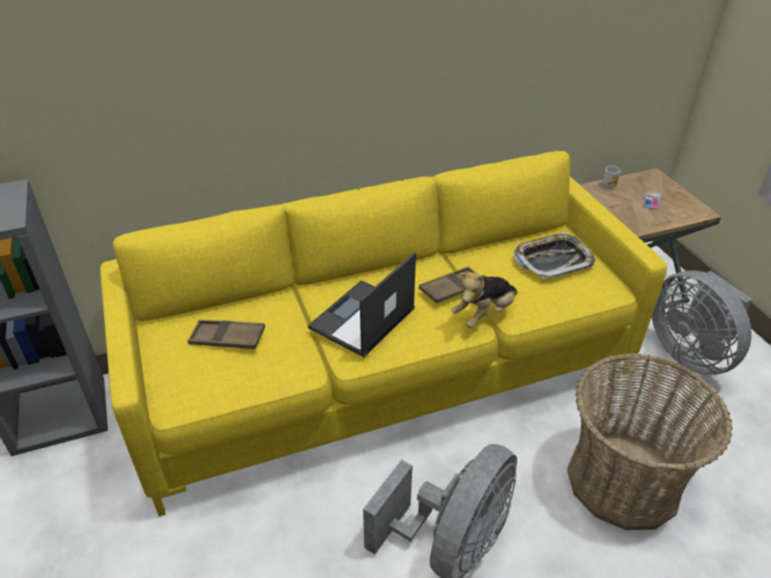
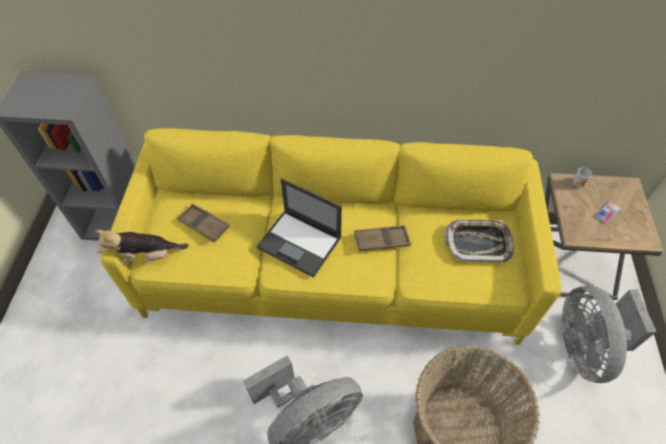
camera: 25 degrees right, 15 degrees up
laptop [308,252,416,357] -> laptop turned 120 degrees counterclockwise [256,178,342,278]
plush toy [451,272,518,328] -> plush toy moved to [95,230,189,266]

